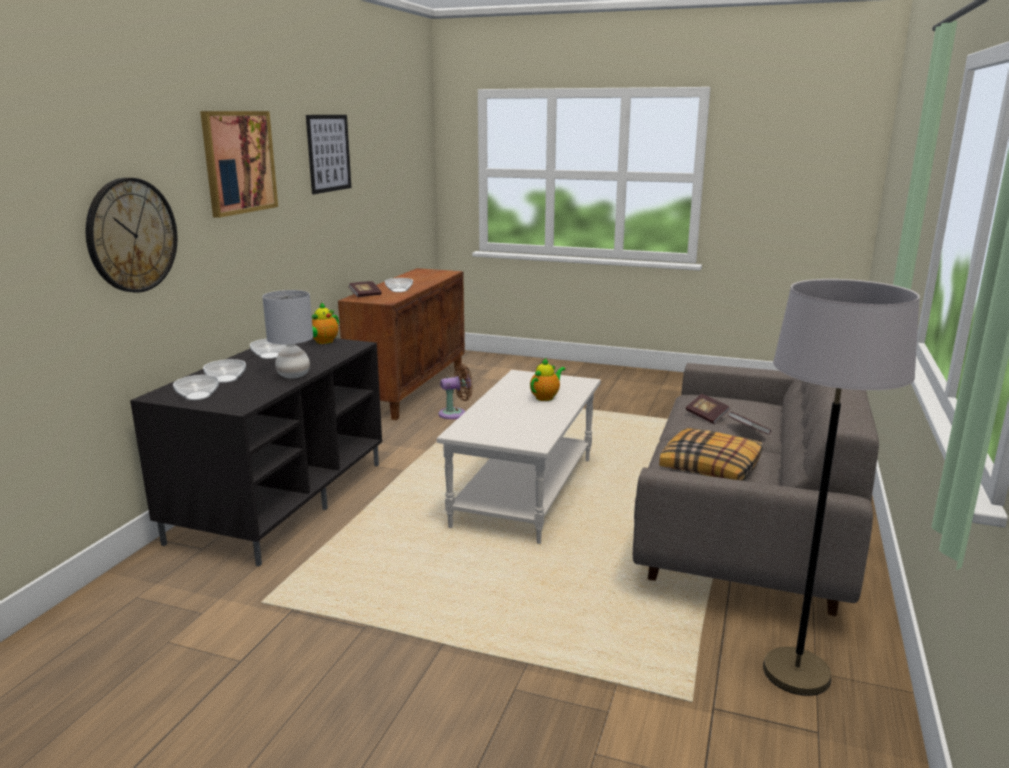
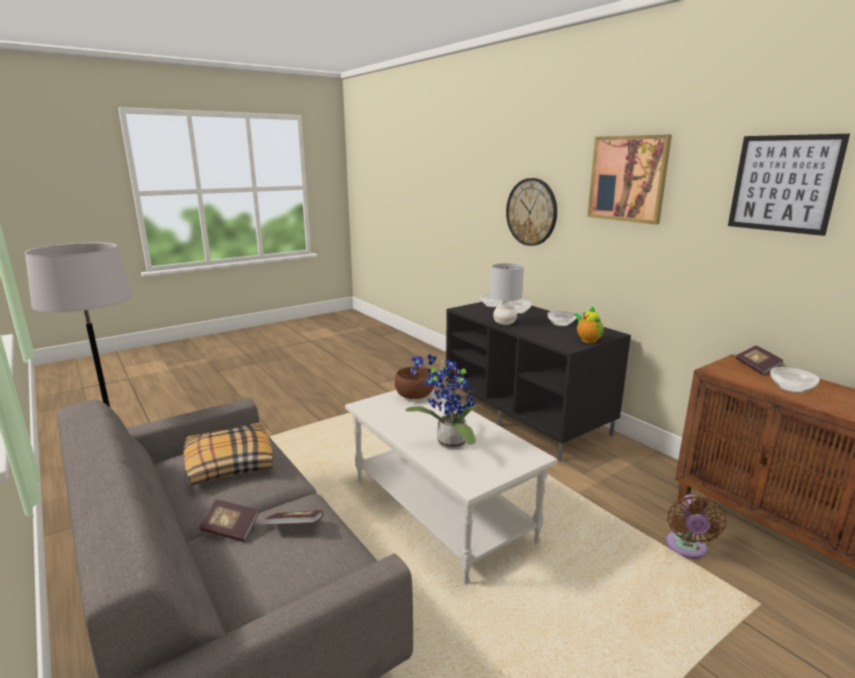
camera: 125 degrees right, 0 degrees up
teapot [530,358,565,401] -> potted plant [405,354,476,449]
none -> brown bowl [395,366,434,399]

